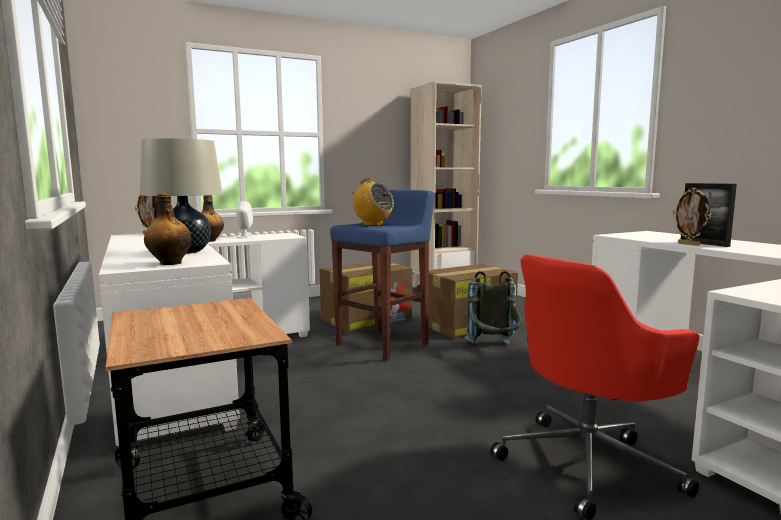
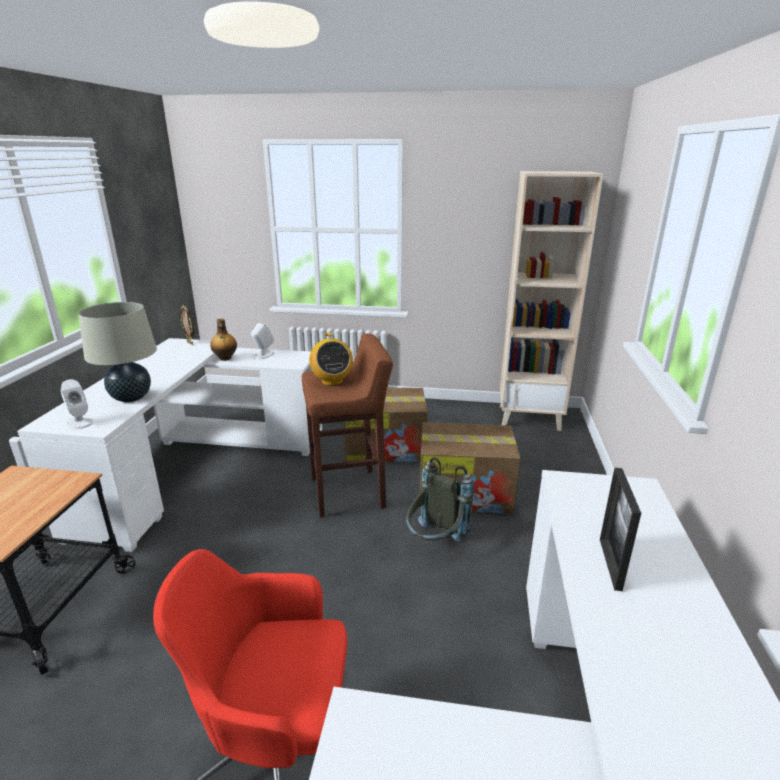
camera: 35 degrees right, 15 degrees up
bottle [144,193,192,265] -> white speaker [61,379,93,430]
blue stool [330,189,435,361] -> brown stool [302,334,393,518]
picture frame [673,188,711,246] -> none

